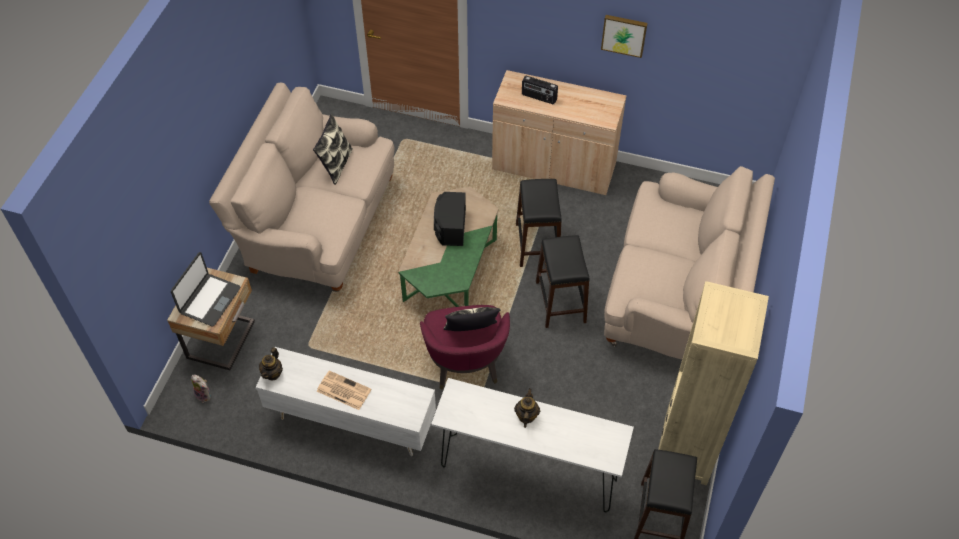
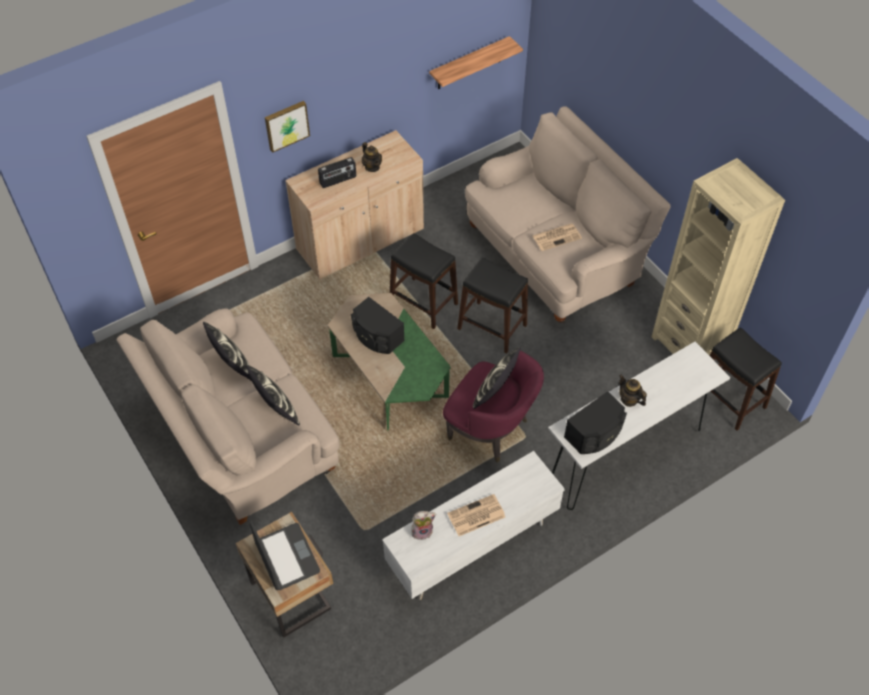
camera: 50 degrees left, 0 degrees up
plush toy [191,375,211,403] -> plush toy moved to [411,511,436,540]
teapot [259,347,283,381] -> teapot moved to [362,142,382,172]
picture [601,15,648,58] -> picture moved to [265,101,310,153]
none -> pillow [246,365,300,425]
none -> shelf [429,36,523,89]
none -> newspaper [533,223,582,251]
none -> black speaker [564,391,627,454]

